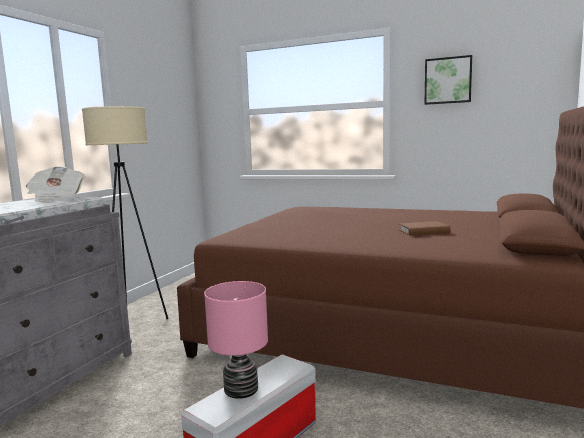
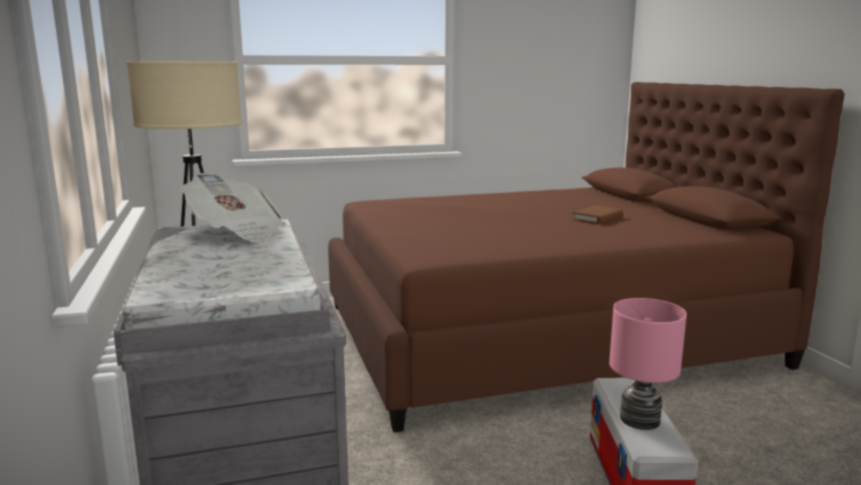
camera: 40 degrees left, 5 degrees up
picture [425,55,472,105] -> none

